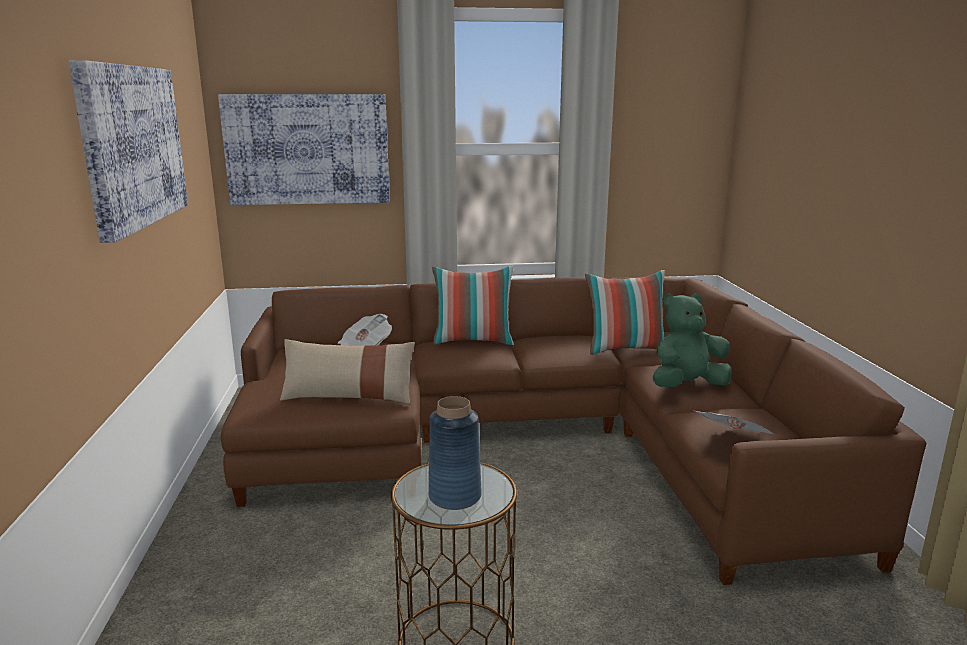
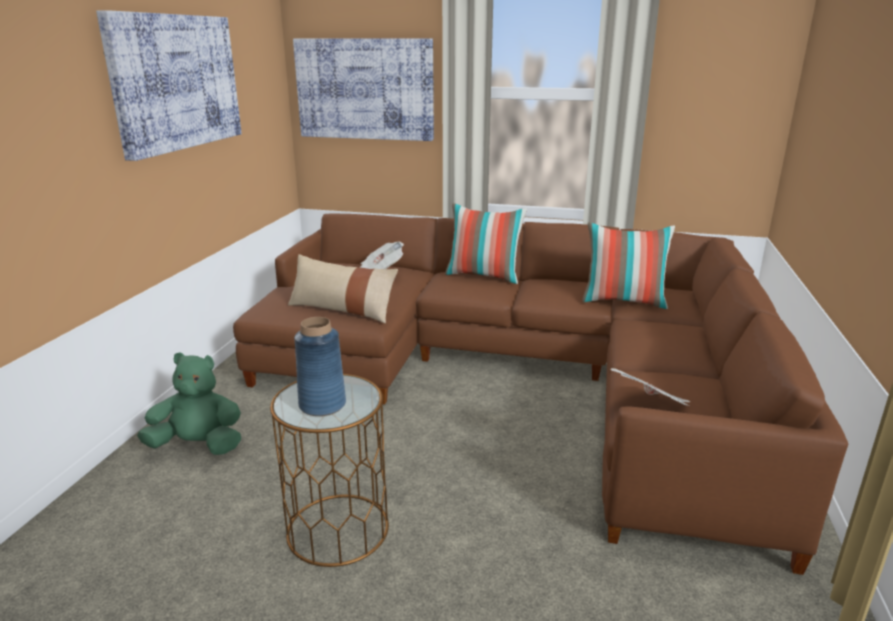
camera: 20 degrees right, 5 degrees up
green plush toy [653,293,731,387] -> green plush toy moved to [137,352,241,455]

